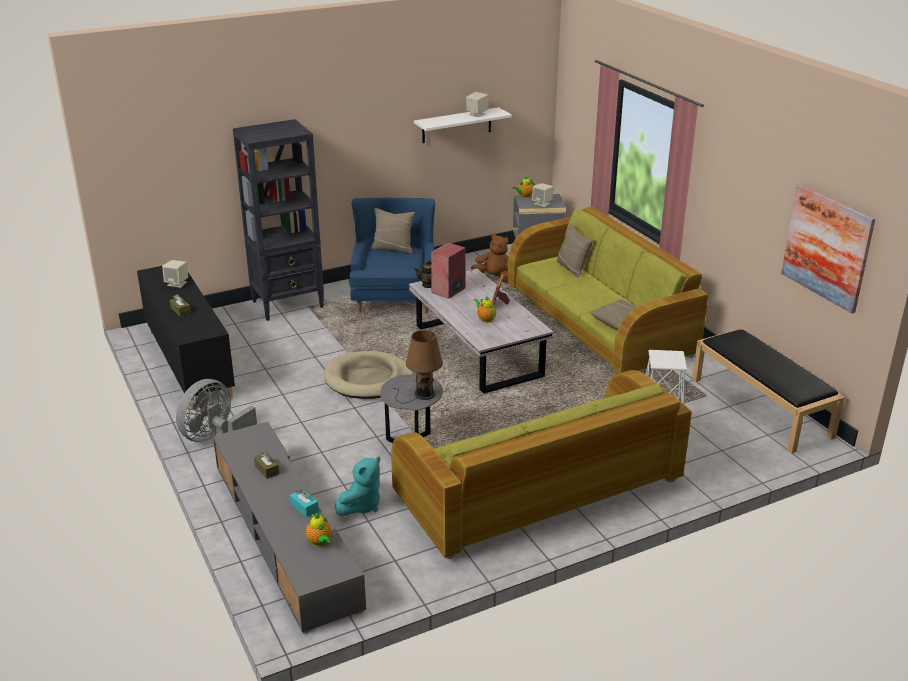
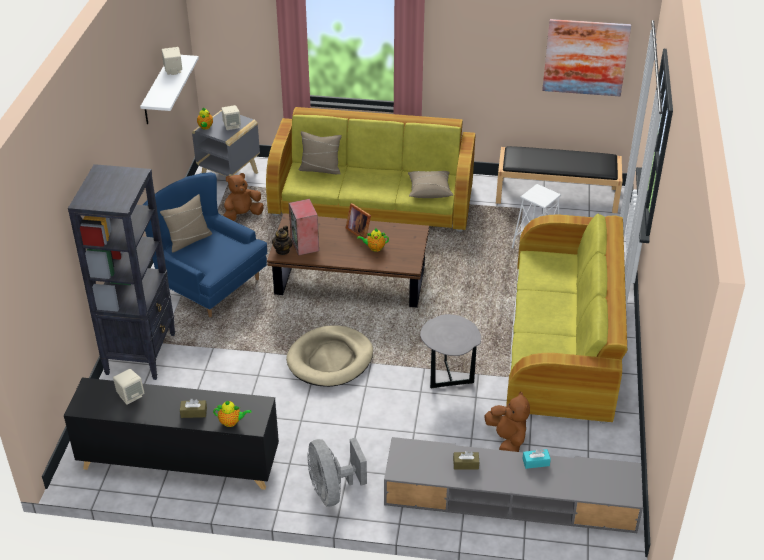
camera: 55 degrees left, 10 degrees up
teapot [306,514,331,547] -> teapot moved to [213,401,252,427]
turquoise plush toy [335,457,380,516] -> brown plush toy [485,391,530,452]
brown table lamp [393,330,443,403] -> none
white coffee table [409,269,554,394] -> brown coffee table [267,213,429,308]

